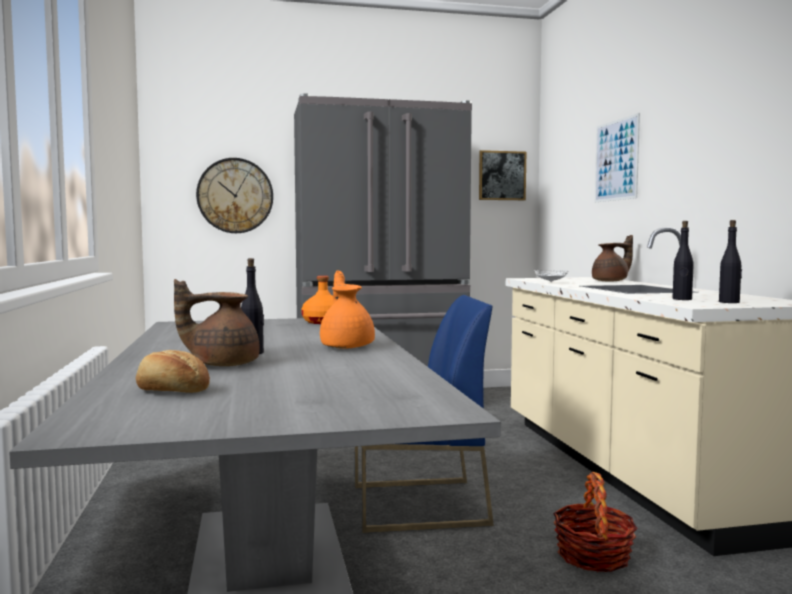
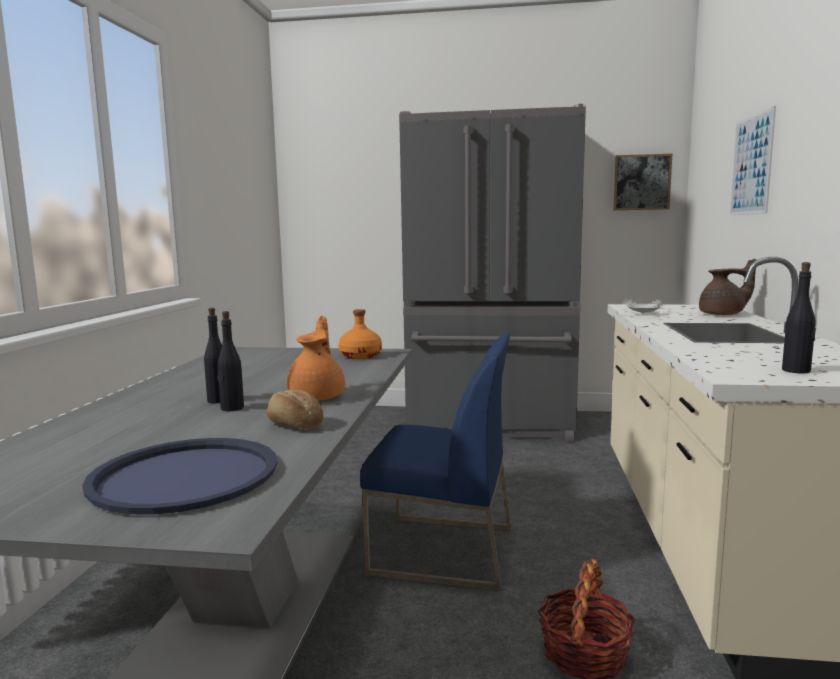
camera: 20 degrees right, 5 degrees up
bread [136,350,210,393] -> bread moved to [267,390,323,429]
brown teapot [174,279,260,366] -> none
wall clock [196,158,273,233] -> none
black bottle [673,221,694,300] -> black bottle moved to [217,311,244,411]
none -> blue tray [82,438,278,515]

